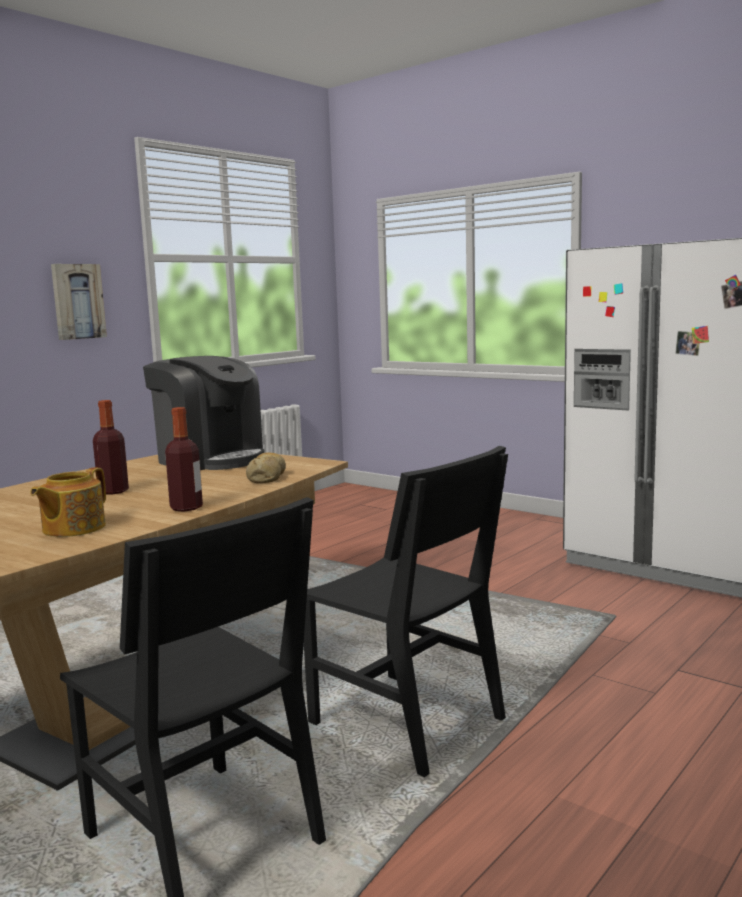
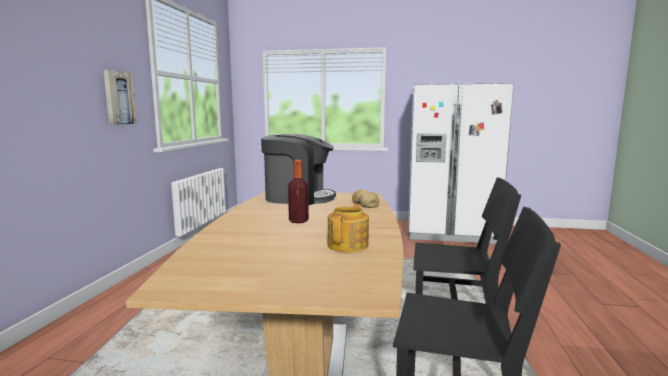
camera: 30 degrees left, 0 degrees up
teapot [30,467,106,537] -> teapot turned 150 degrees counterclockwise [327,204,369,252]
bottle [165,407,203,512] -> none

